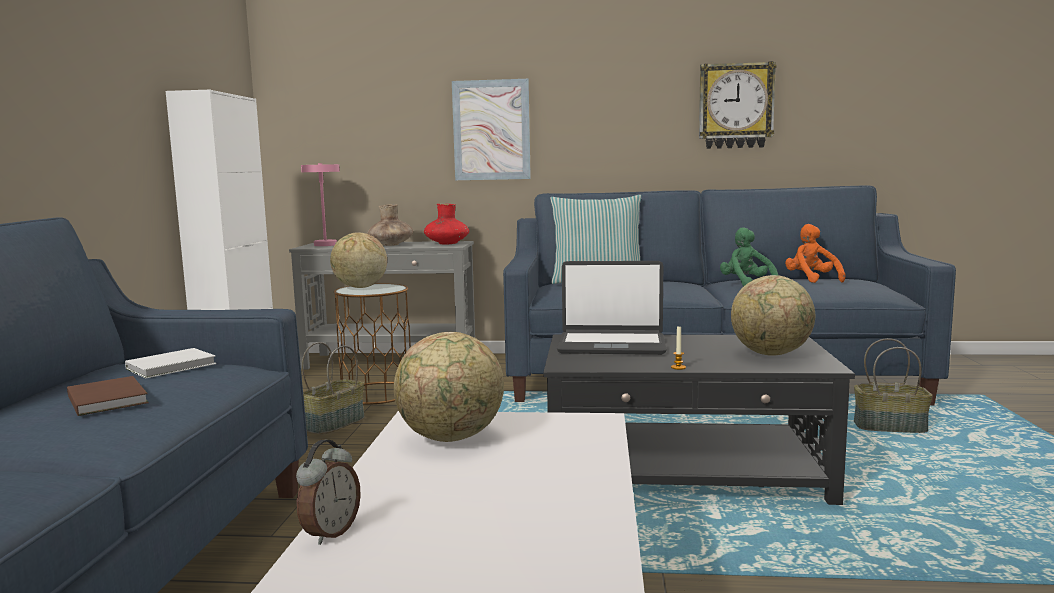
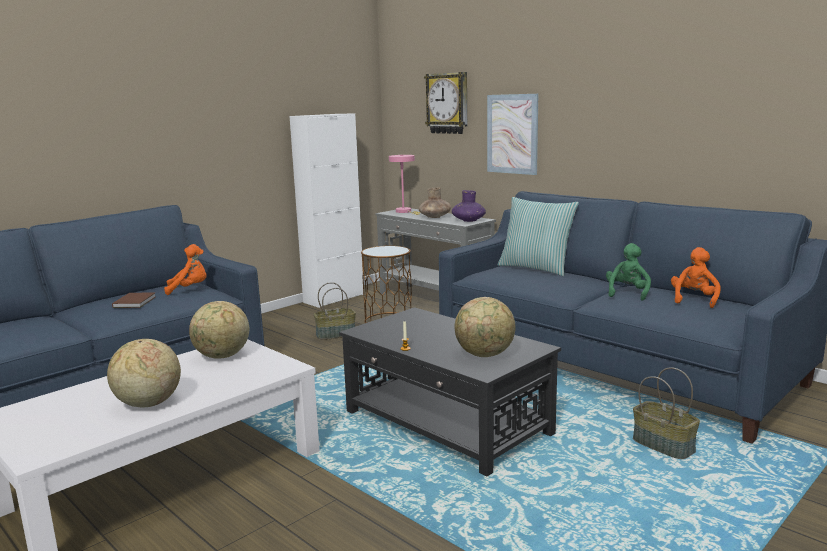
camera: 40 degrees right, 5 degrees up
white book [125,348,216,378] -> orange plush toy [164,244,207,295]
alarm clock [296,440,361,545] -> none
globe [330,232,387,288] -> globe moved to [107,339,181,408]
red vase [424,204,469,245] -> purple vase [452,190,486,222]
laptop [557,261,667,355] -> none
wall clock [699,61,777,149] -> wall clock moved to [424,72,467,134]

